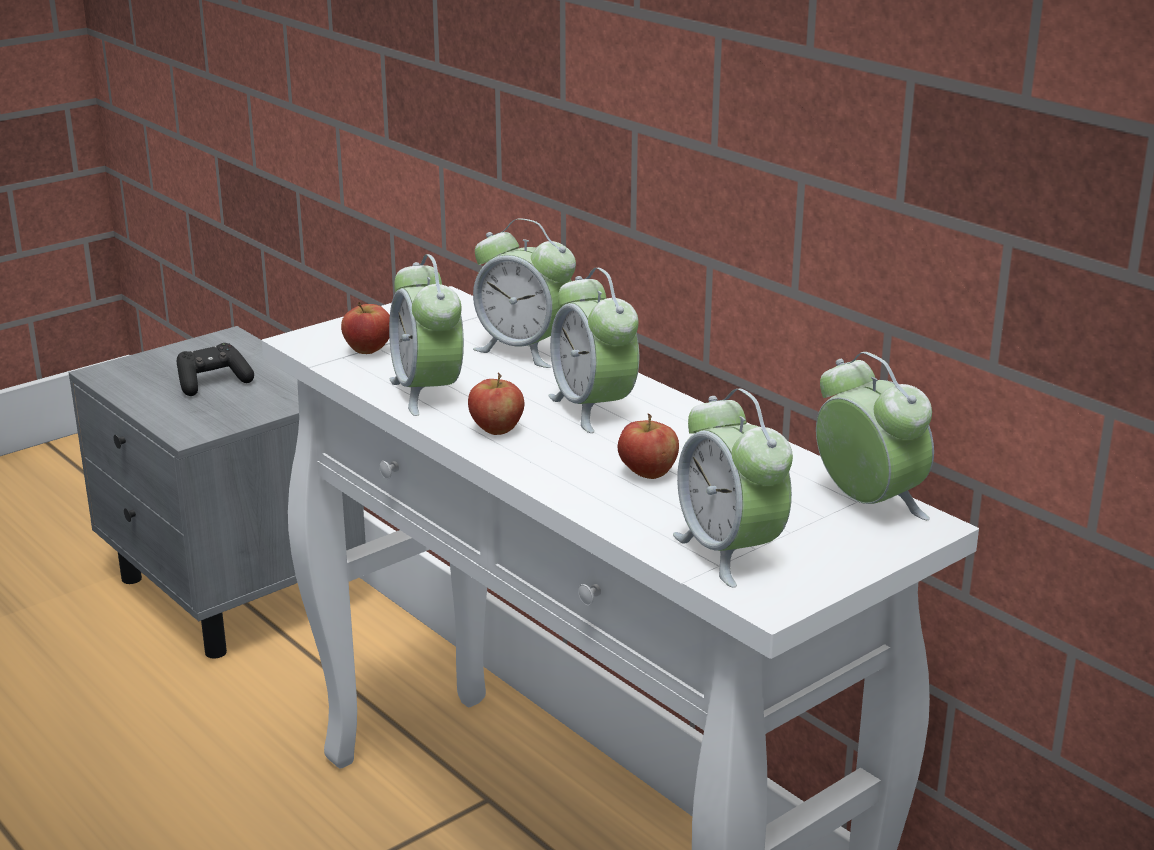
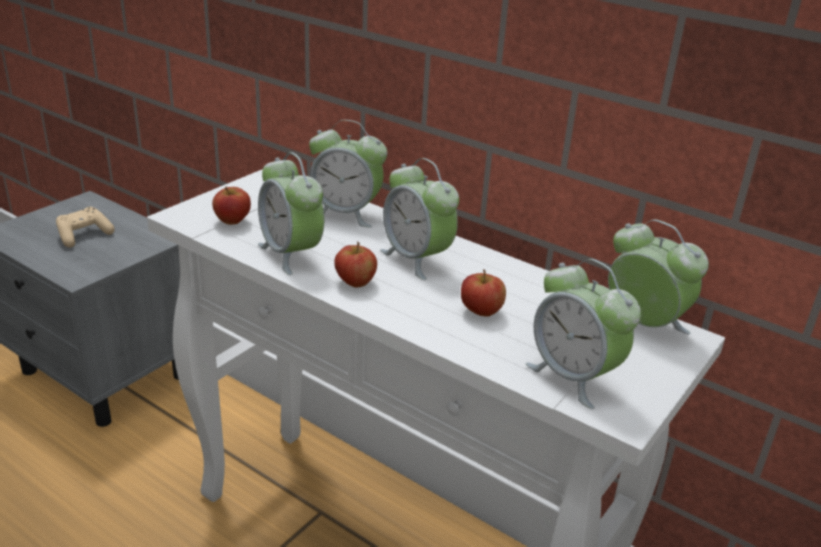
camera: 15 degrees left, 5 degrees up
black game controller [177,343,254,396] -> beige game controller [56,207,115,248]

